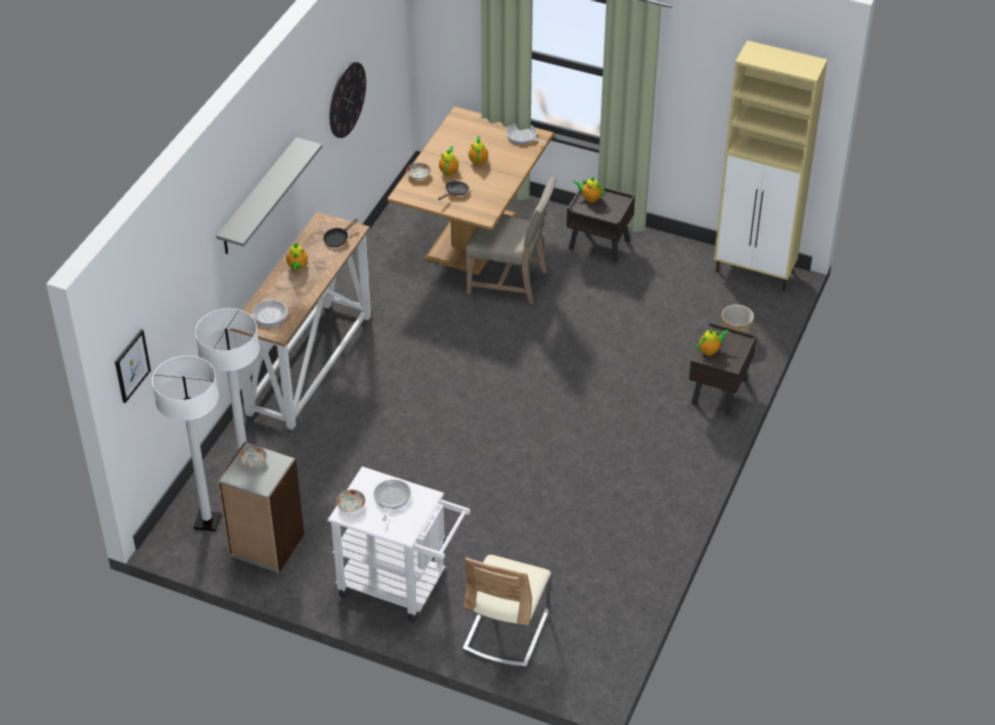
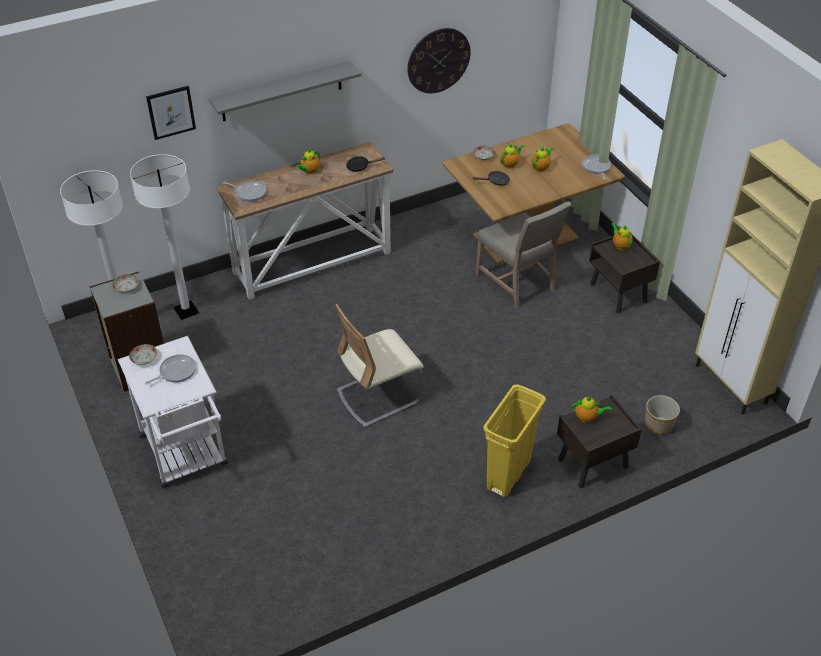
camera: 40 degrees right, 0 degrees up
picture [115,329,151,403] -> picture moved to [146,86,196,140]
beige chair [463,555,551,668] -> beige chair moved to [335,304,423,428]
none -> yellow trash can [483,384,546,497]

